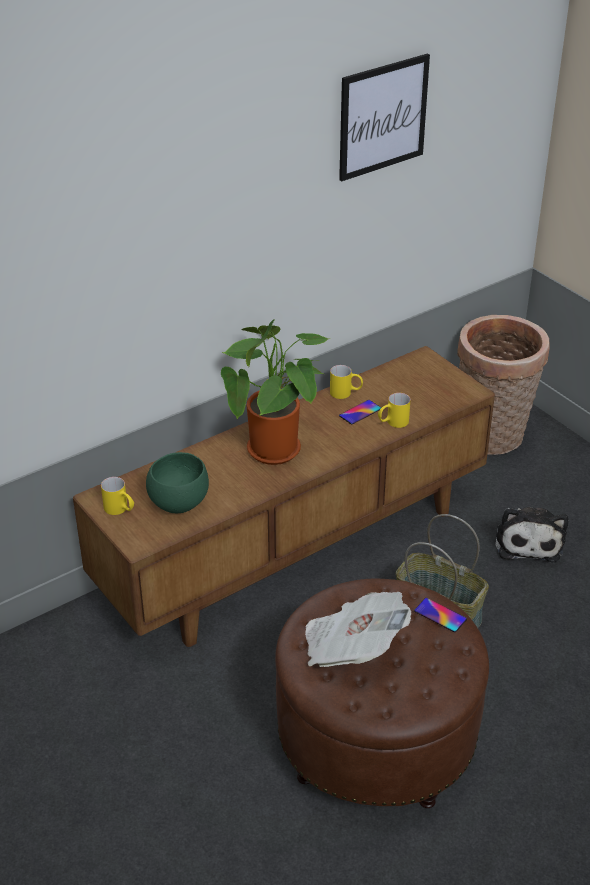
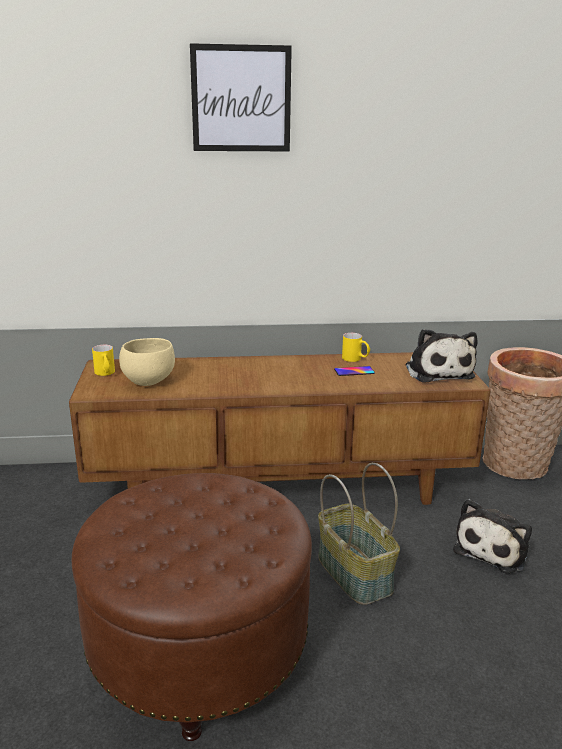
camera: 30 degrees right, 15 degrees down
green bowl [146,452,209,513] -> beige bowl [119,338,175,386]
potted plant [221,319,329,465] -> none
newspaper [305,592,411,667] -> none
picture [339,53,430,181] -> picture moved to [190,43,292,151]
yellow mug [378,393,411,428] -> none
phone [414,598,467,632] -> none
none -> plush toy [405,329,478,383]

